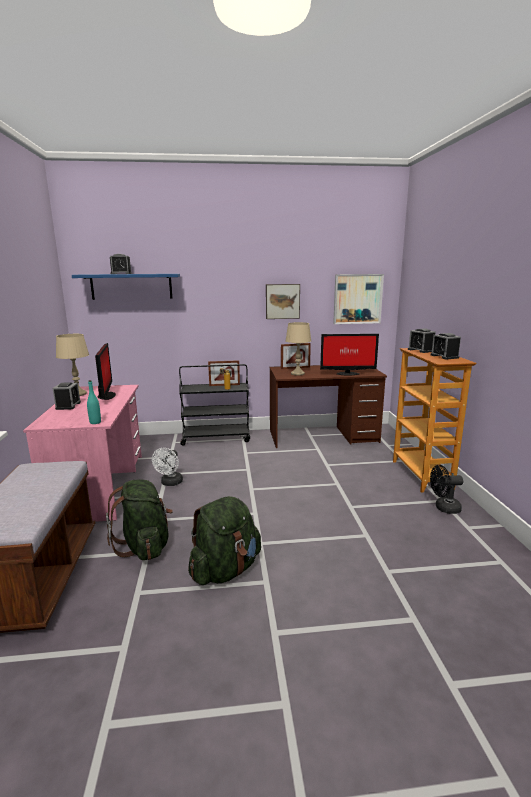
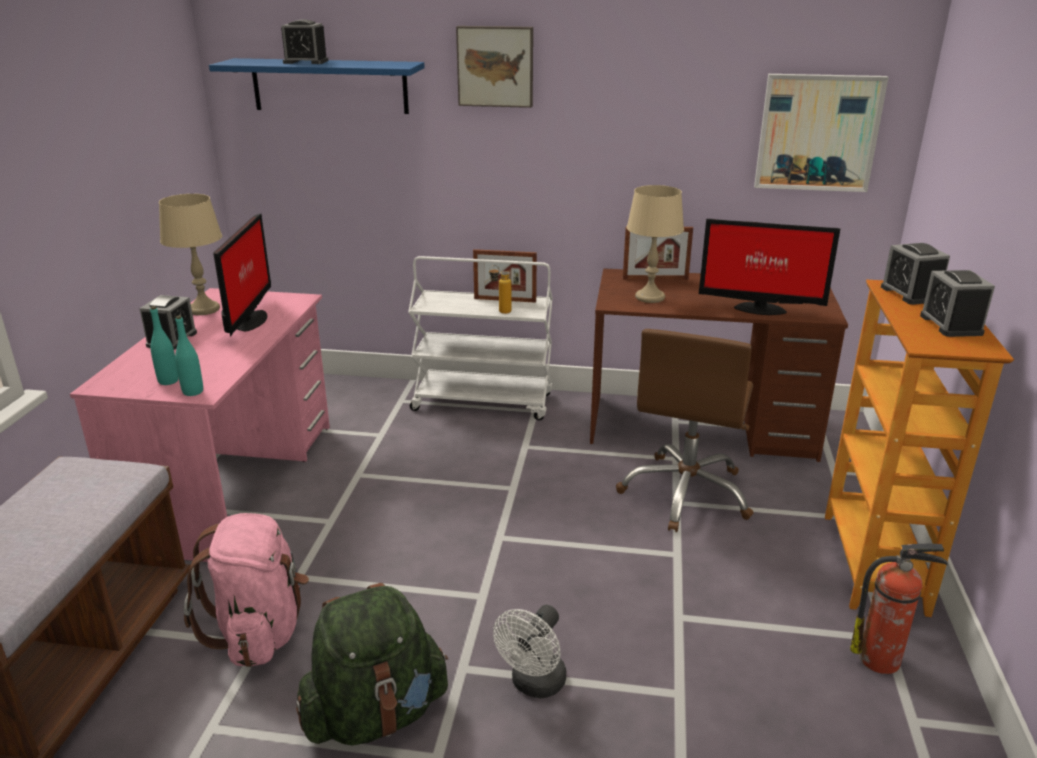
camera: 15 degrees right, 10 degrees up
green backpack [106,479,173,560] -> pink backpack [184,513,309,667]
white fan [152,448,183,486] -> white fan moved to [493,605,566,698]
black cart [179,364,250,445] -> white cart [408,256,553,420]
picture [266,284,300,319] -> picture moved to [456,26,533,108]
black fan [430,465,464,514] -> fire extinguisher [850,544,948,674]
none -> turquoise bottle [150,306,179,385]
none -> brown office chair [616,329,754,532]

